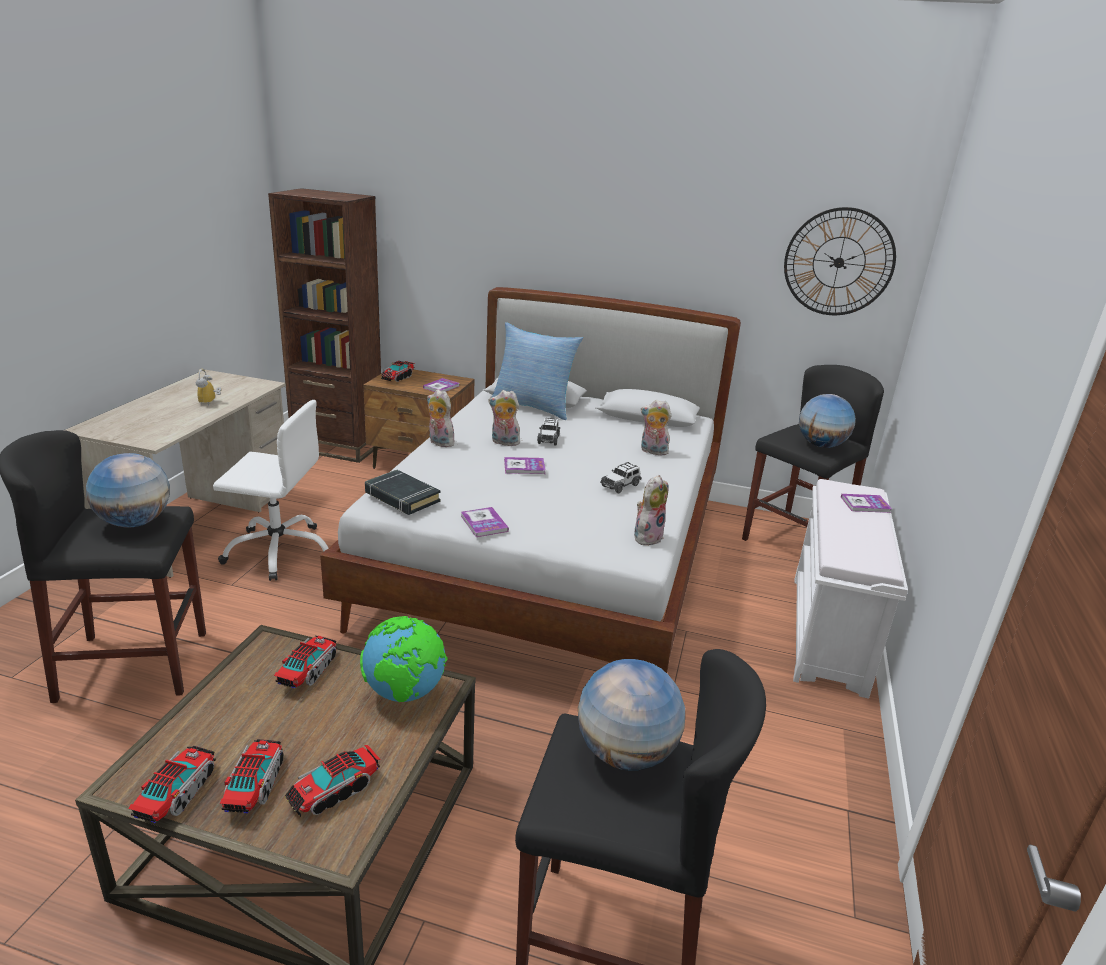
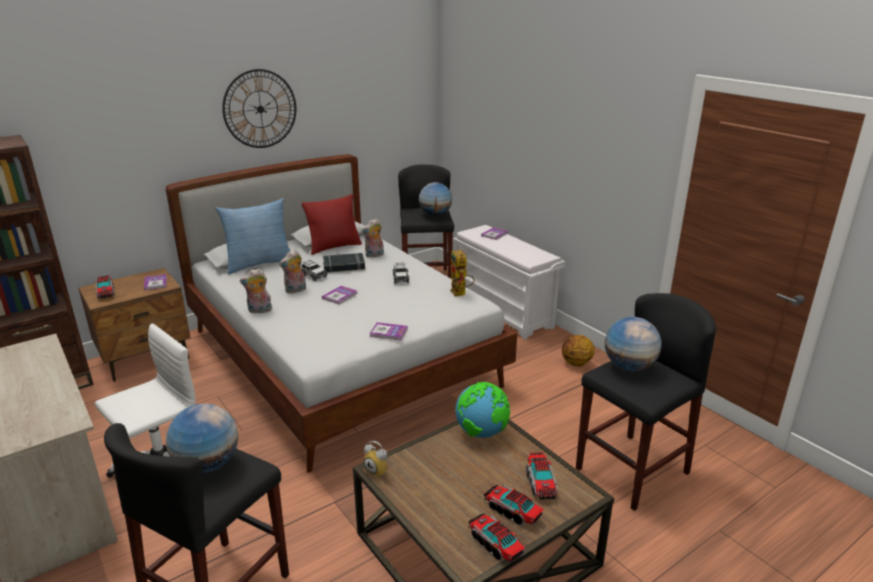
camera: 50 degrees left, 0 degrees up
alarm clock [196,369,221,406] -> alarm clock moved to [363,441,387,478]
toy truck [274,636,337,688] -> none
black book [365,470,440,515] -> black book moved to [323,253,365,273]
plush toy [634,475,669,545] -> toy robot [450,250,475,297]
wall clock [784,207,896,315] -> wall clock moved to [222,69,296,148]
none -> red pillow [302,194,362,255]
none -> basketball [562,335,595,367]

